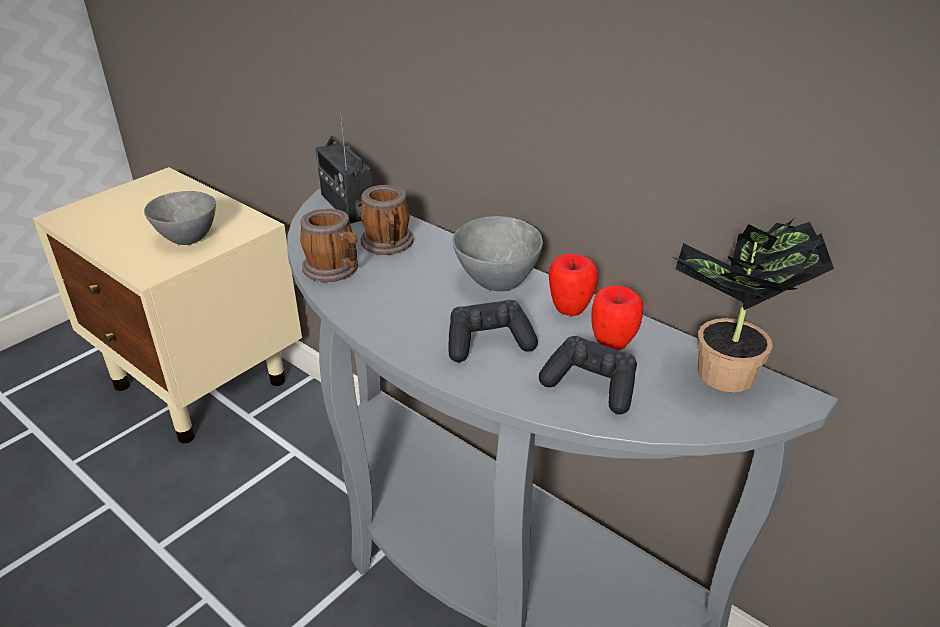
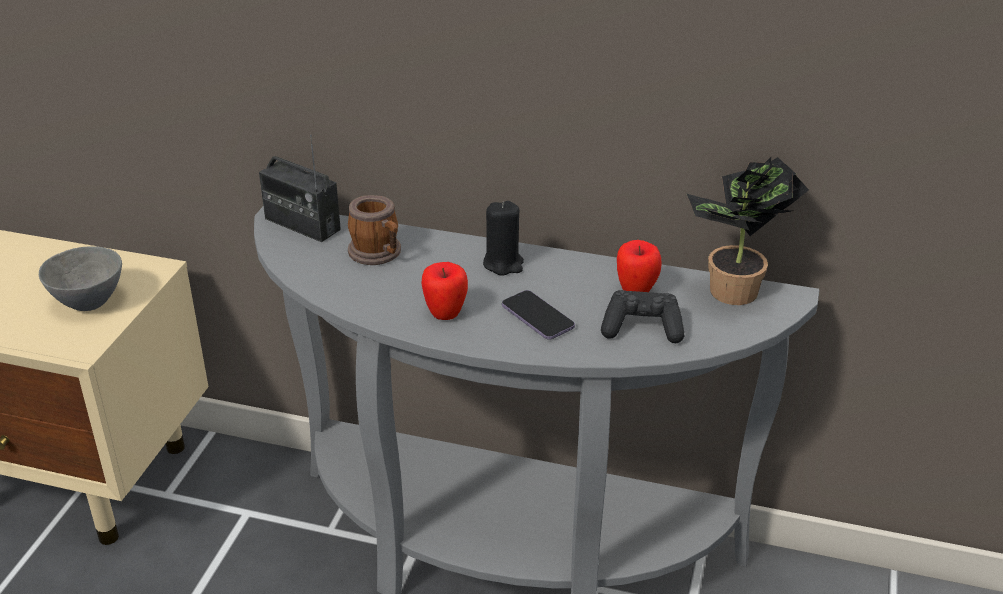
camera: 25 degrees left, 0 degrees up
mug [300,209,358,282] -> none
black game controller [448,300,538,362] -> phone [502,290,575,340]
grey bowl [453,216,543,291] -> black candle [483,201,524,276]
apple [549,254,598,316] -> apple moved to [422,262,468,320]

